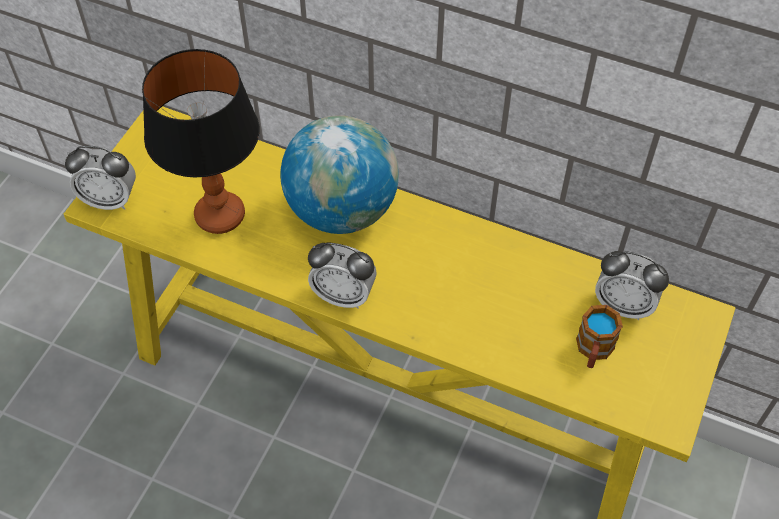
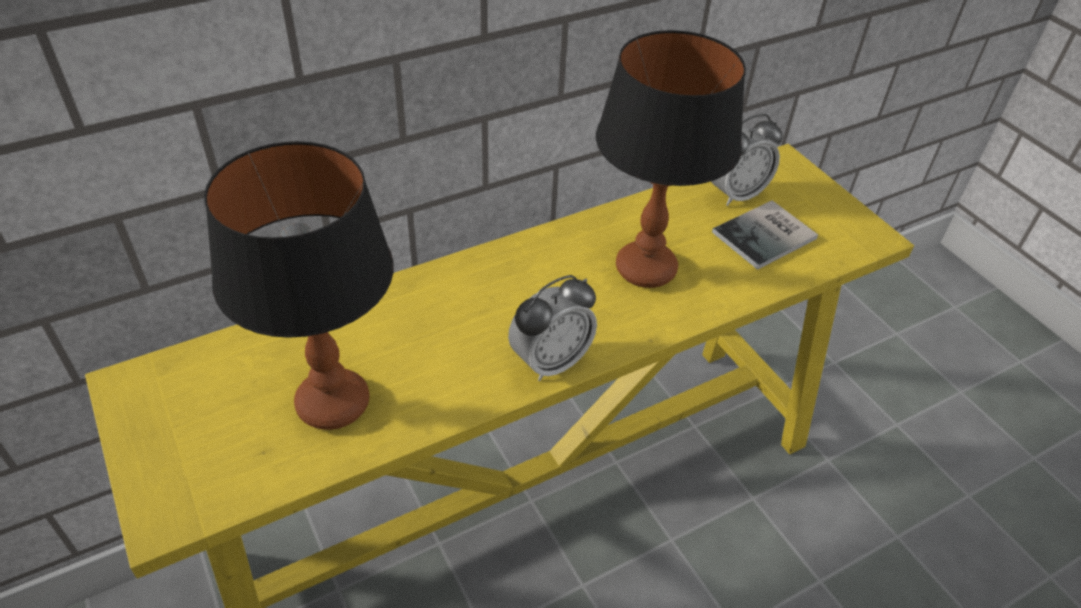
camera: 55 degrees left, 10 degrees down
alarm clock [65,146,136,210] -> none
globe [280,115,399,234] -> none
mug [576,305,623,368] -> book [712,200,818,270]
none -> table lamp [596,30,746,288]

